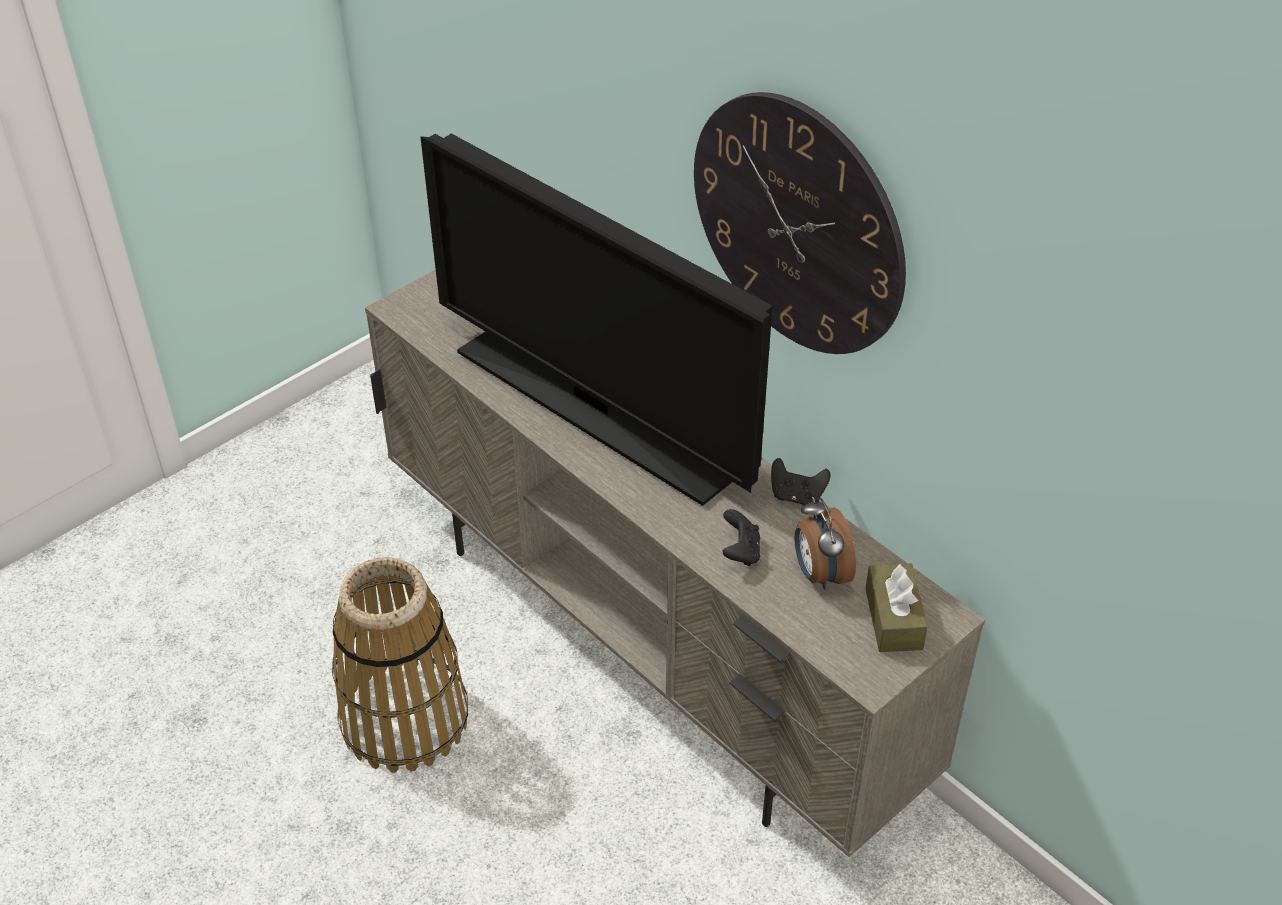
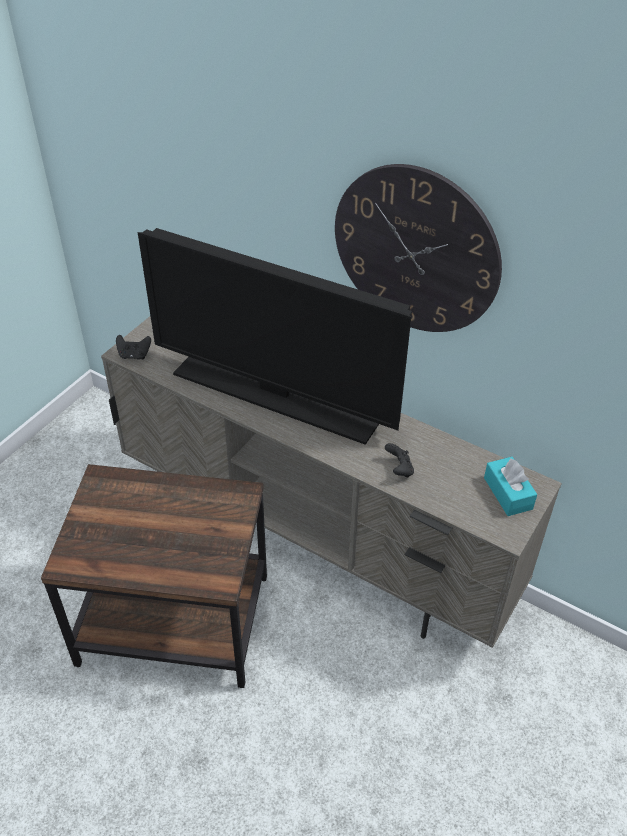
camera: 15 degrees left, 0 degrees up
basket [332,557,468,773] -> brown side table [41,464,267,688]
black game controller [771,458,831,506] -> black game controller moved to [116,335,151,360]
alarm clock [795,497,856,590] -> none
brown tissue box [865,563,928,652] -> turquoise tissue box [484,457,537,516]

